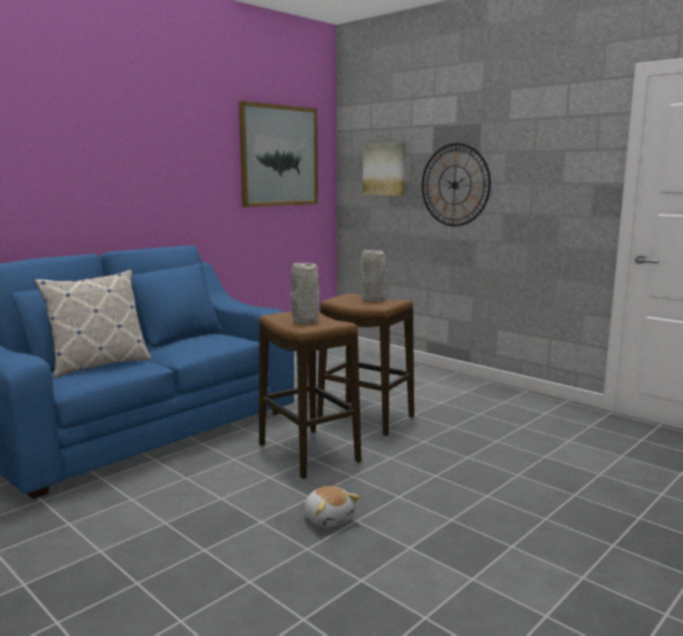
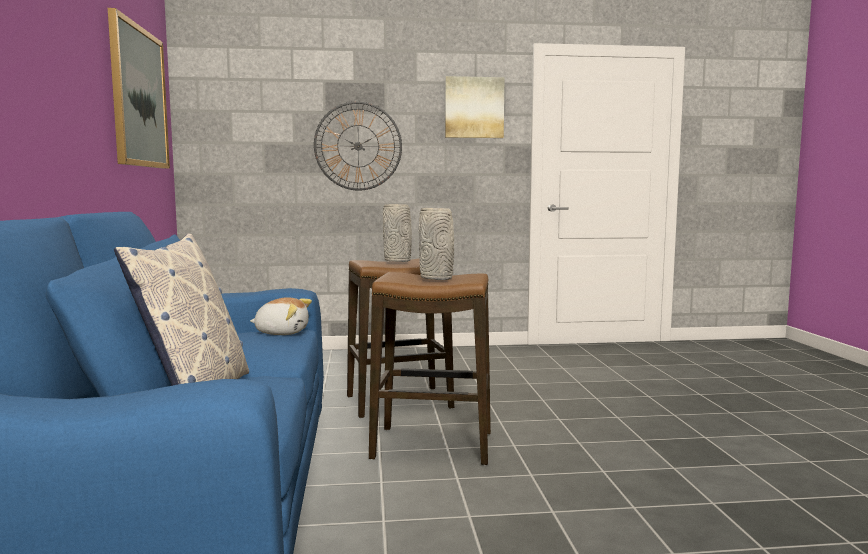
camera: 50 degrees left, 5 degrees down
plush toy [304,486,360,528] -> plush toy moved to [250,297,312,335]
picture [363,142,405,196] -> picture moved to [445,76,505,138]

